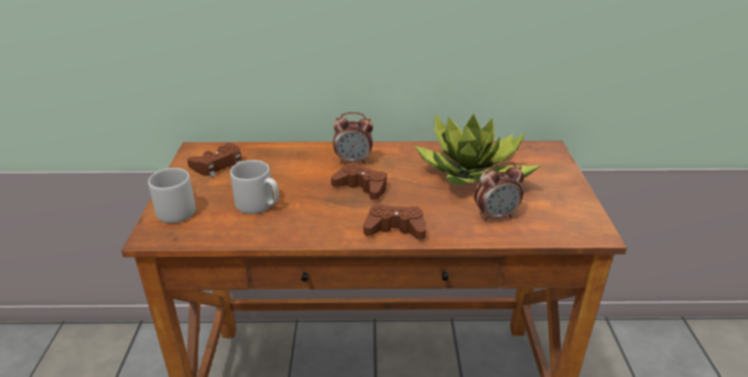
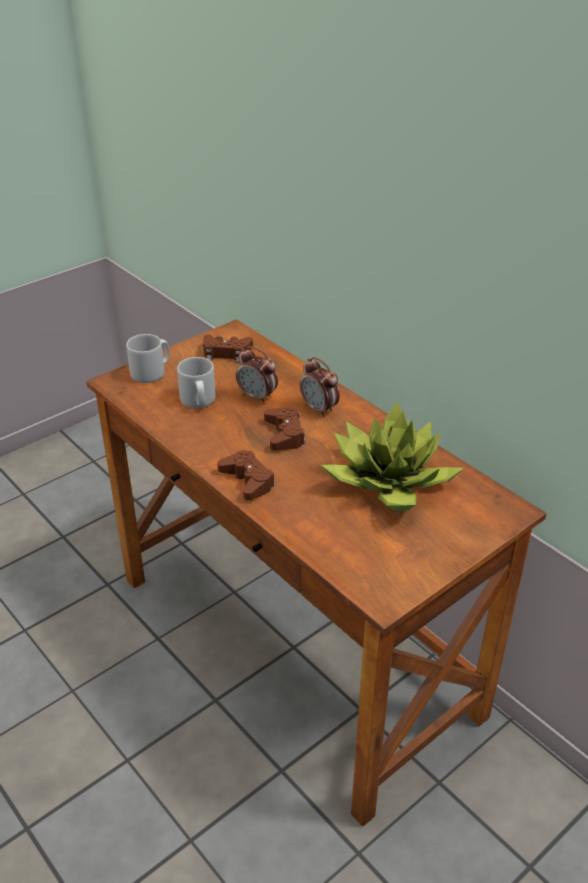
camera: 50 degrees right, 5 degrees up
alarm clock [474,161,524,222] -> alarm clock moved to [236,346,278,404]

